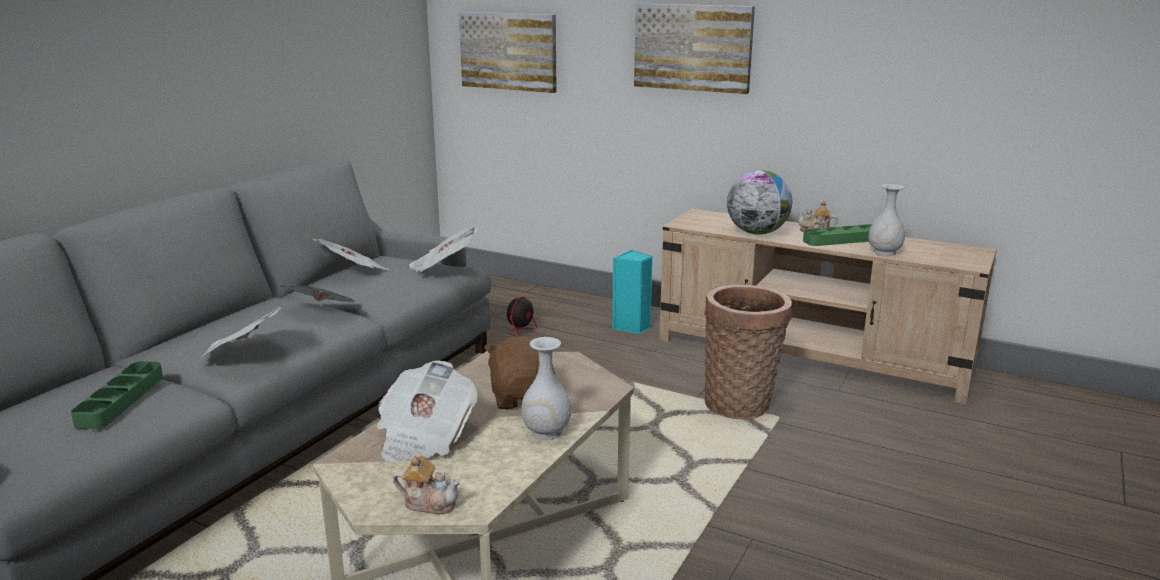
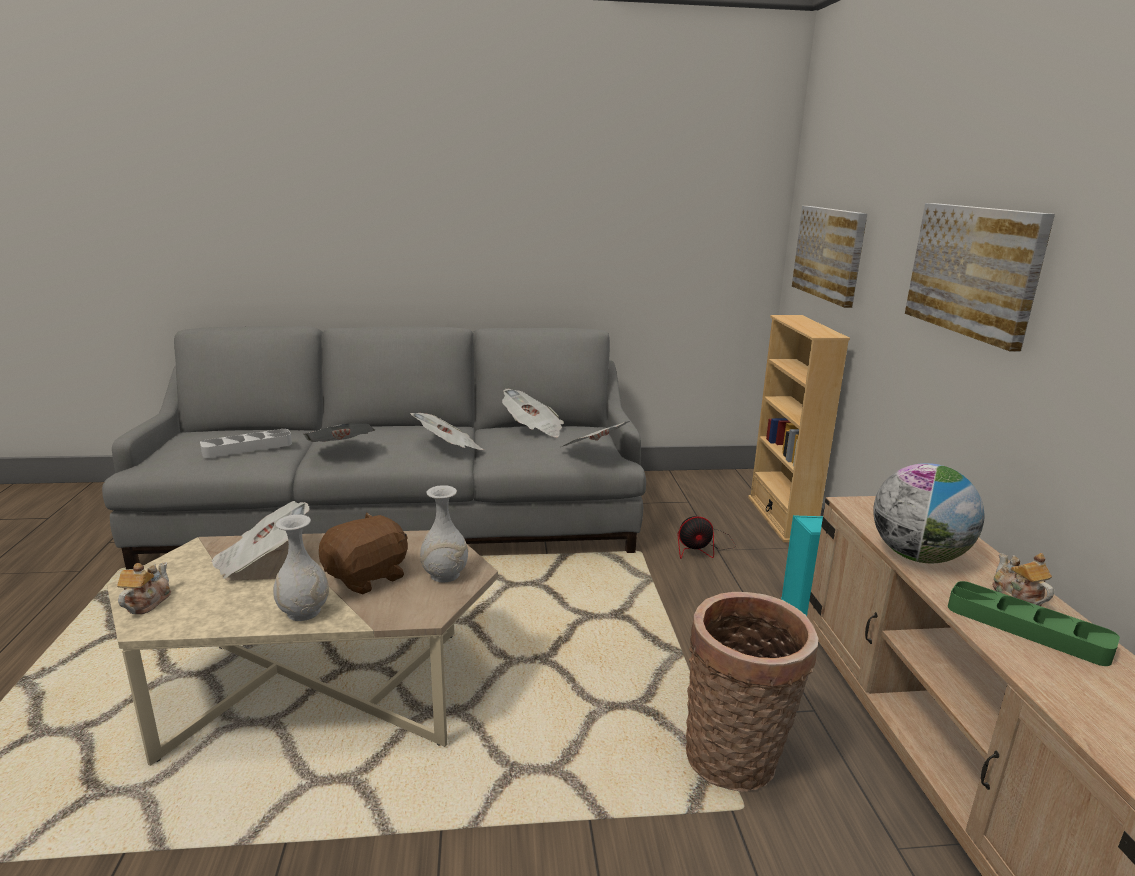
camera: 55 degrees right, 0 degrees up
green tray [71,361,163,429] -> grey tray [200,429,292,458]
teapot [393,456,460,514] -> teapot turned 150 degrees counterclockwise [117,562,171,614]
white vase [868,184,905,256] -> white vase moved to [420,485,468,583]
none -> beige bookcase [748,315,850,543]

